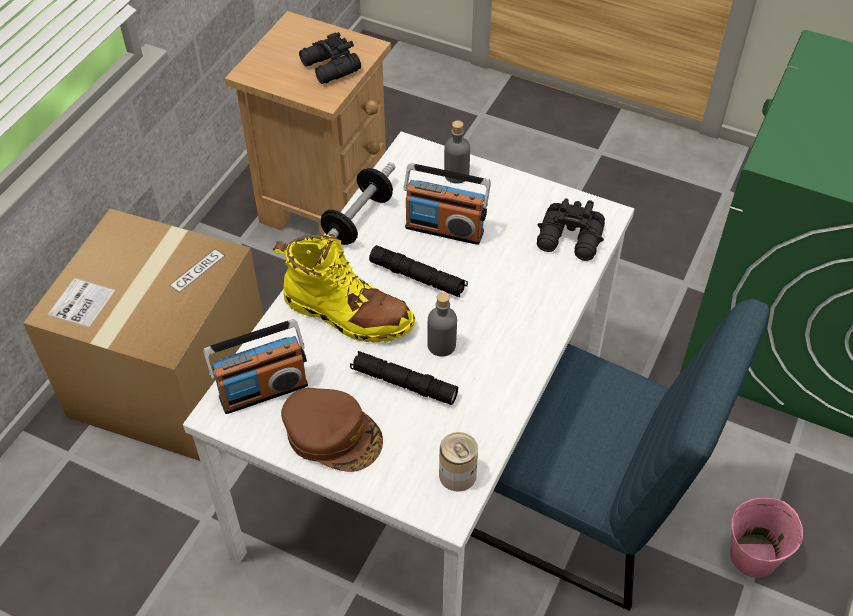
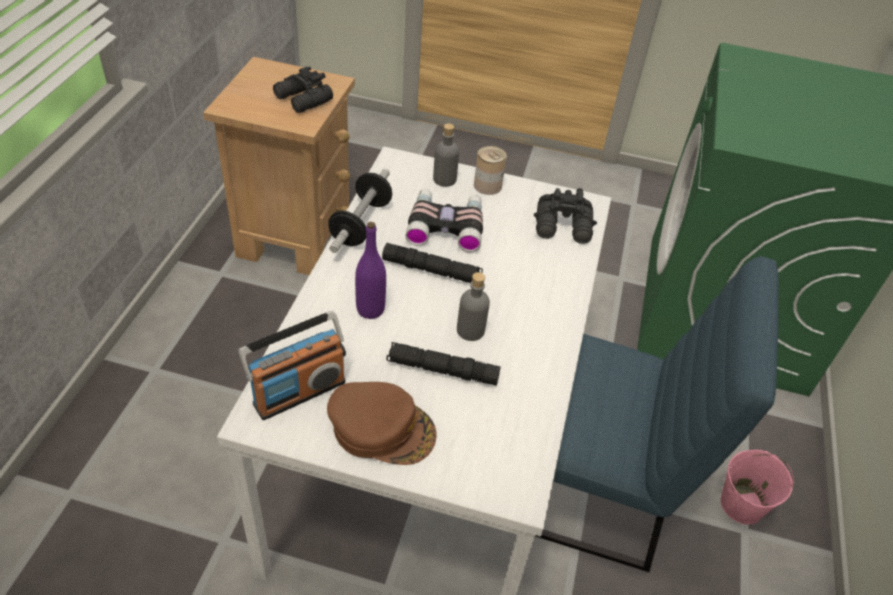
camera: 15 degrees left, 5 degrees down
cardboard box [23,209,263,461] -> none
yellow boot [273,234,415,343] -> purple bottle [355,222,386,319]
radio [404,163,491,245] -> binoculars [405,189,483,252]
can [439,432,478,492] -> can moved to [474,146,507,195]

